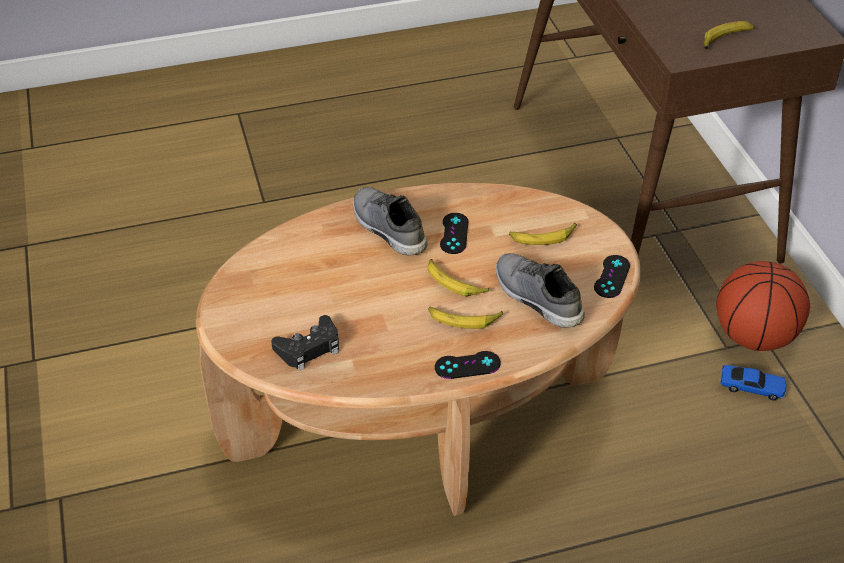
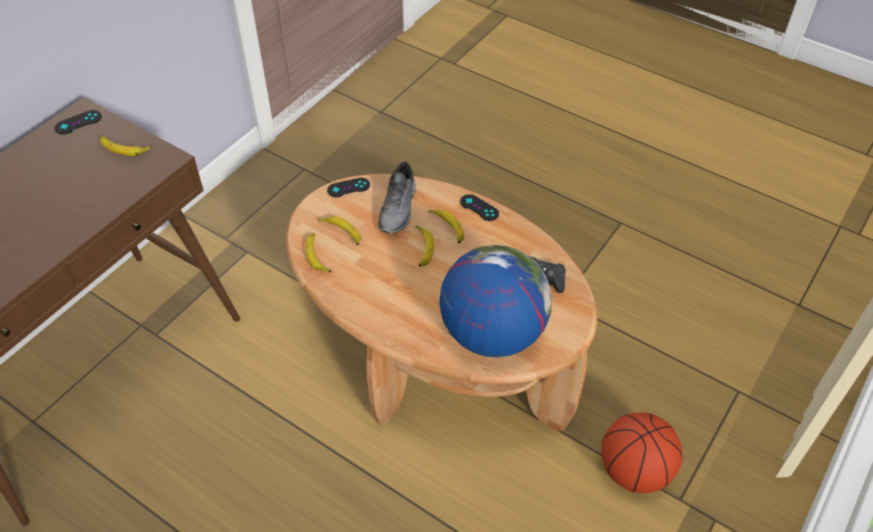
camera: 130 degrees left, 5 degrees up
grey shoe [353,187,428,255] -> none
black game controller [440,213,468,254] -> black game controller moved to [54,110,102,134]
basketball [716,261,810,351] -> basketball moved to [601,413,683,493]
toy car [720,365,787,400] -> none
none -> banana [305,233,332,273]
none -> globe [439,245,552,357]

